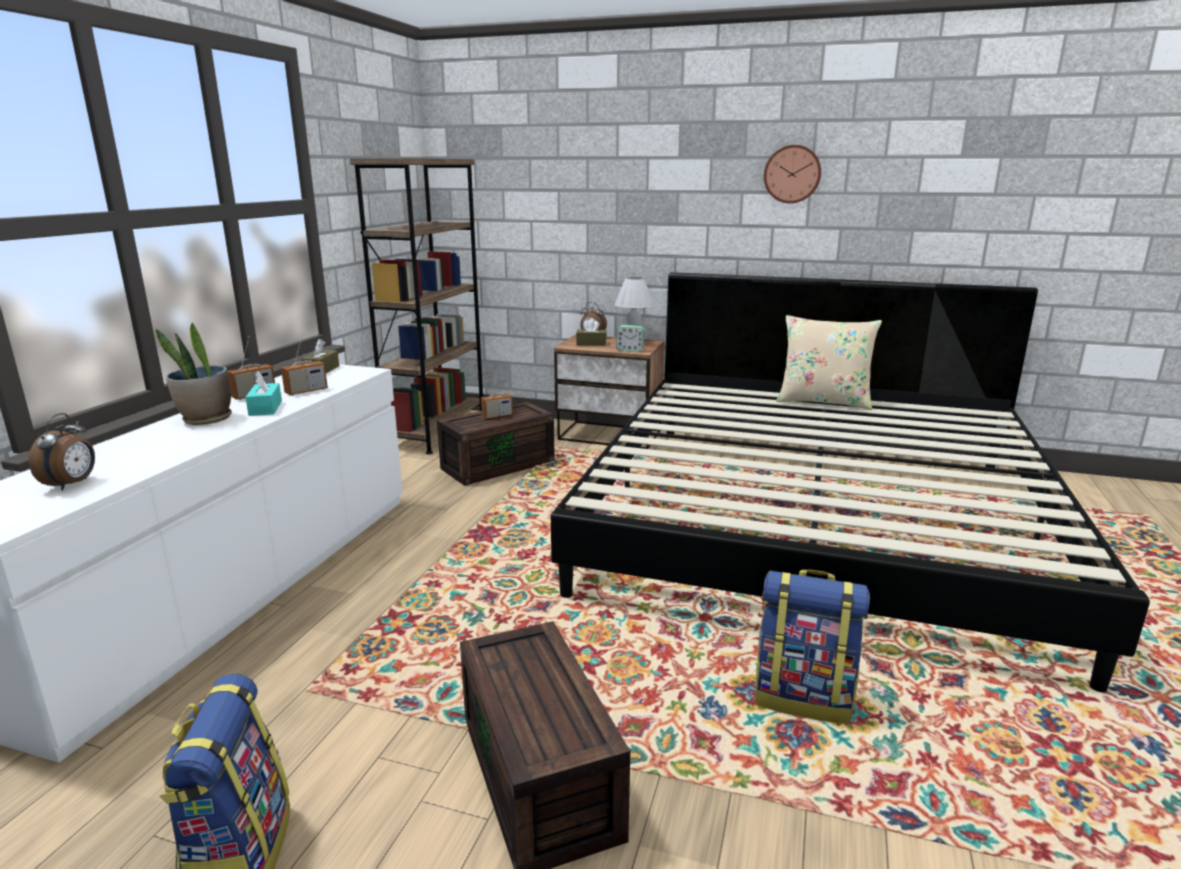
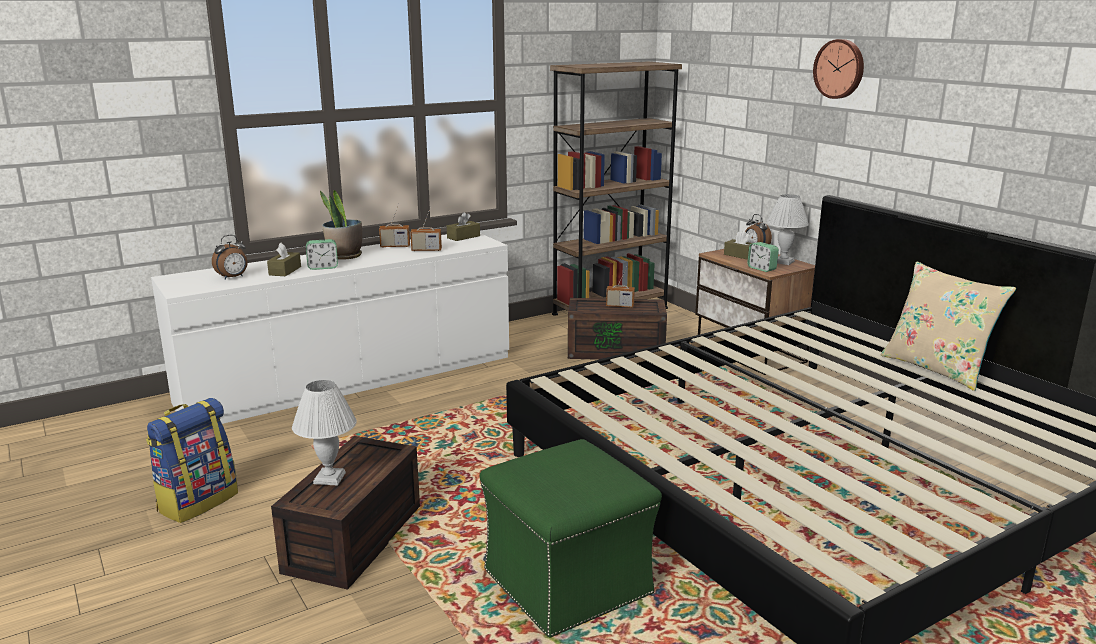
camera: 40 degrees right, 0 degrees up
turquoise tissue box [245,372,282,416] -> none
backpack [756,570,870,724] -> green ottoman [480,439,662,638]
wall clock [764,145,821,203] -> wall clock moved to [813,39,864,99]
none -> brown tissue box [267,243,301,276]
none -> white table lamp [292,380,357,486]
none -> alarm clock [306,239,338,270]

